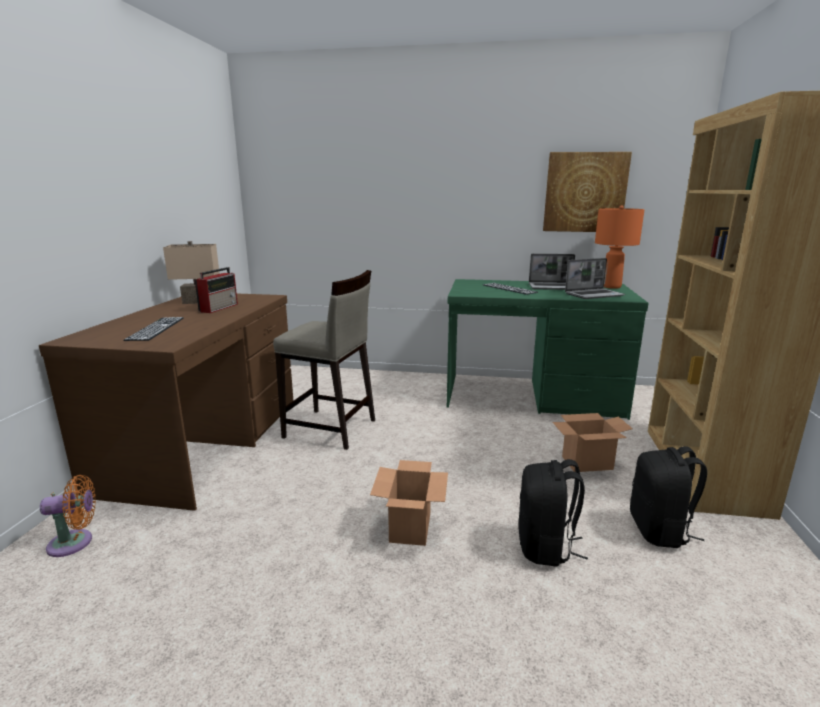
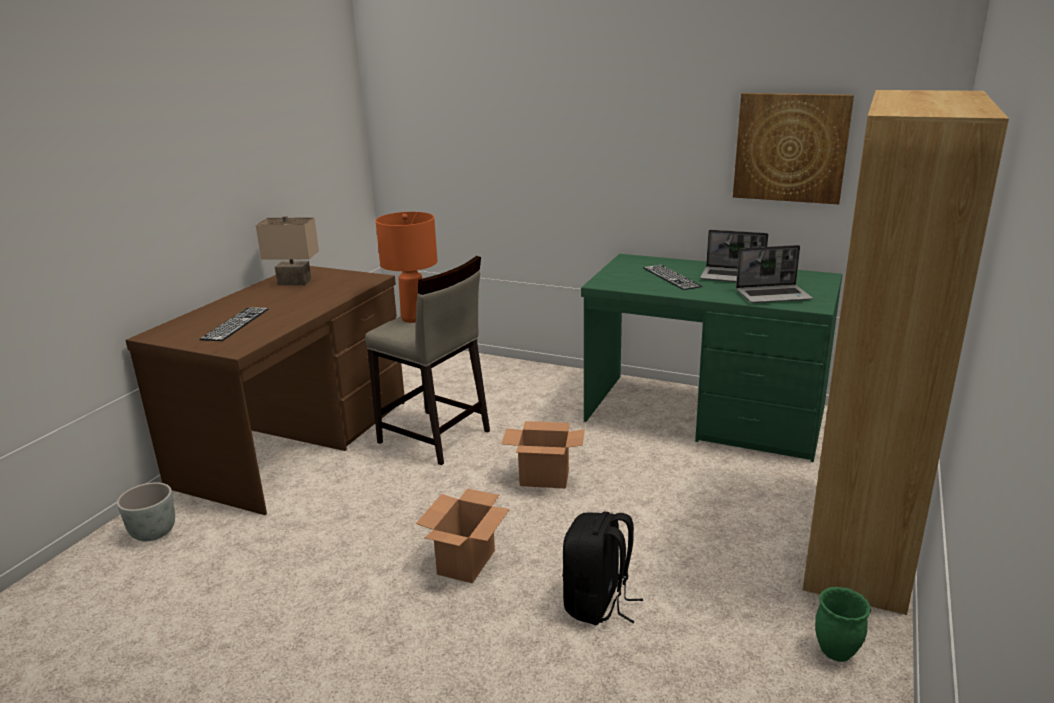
camera: 15 degrees right, 5 degrees up
orange fan [40,475,96,557] -> grey planter [117,482,175,541]
radio [195,267,238,313] -> none
cardboard box [552,413,633,472] -> cardboard box moved to [501,421,585,489]
orange table lamp [595,206,644,289] -> orange table lamp moved to [375,212,438,323]
black backpack [630,446,707,548] -> none
none -> green planter [815,587,871,662]

